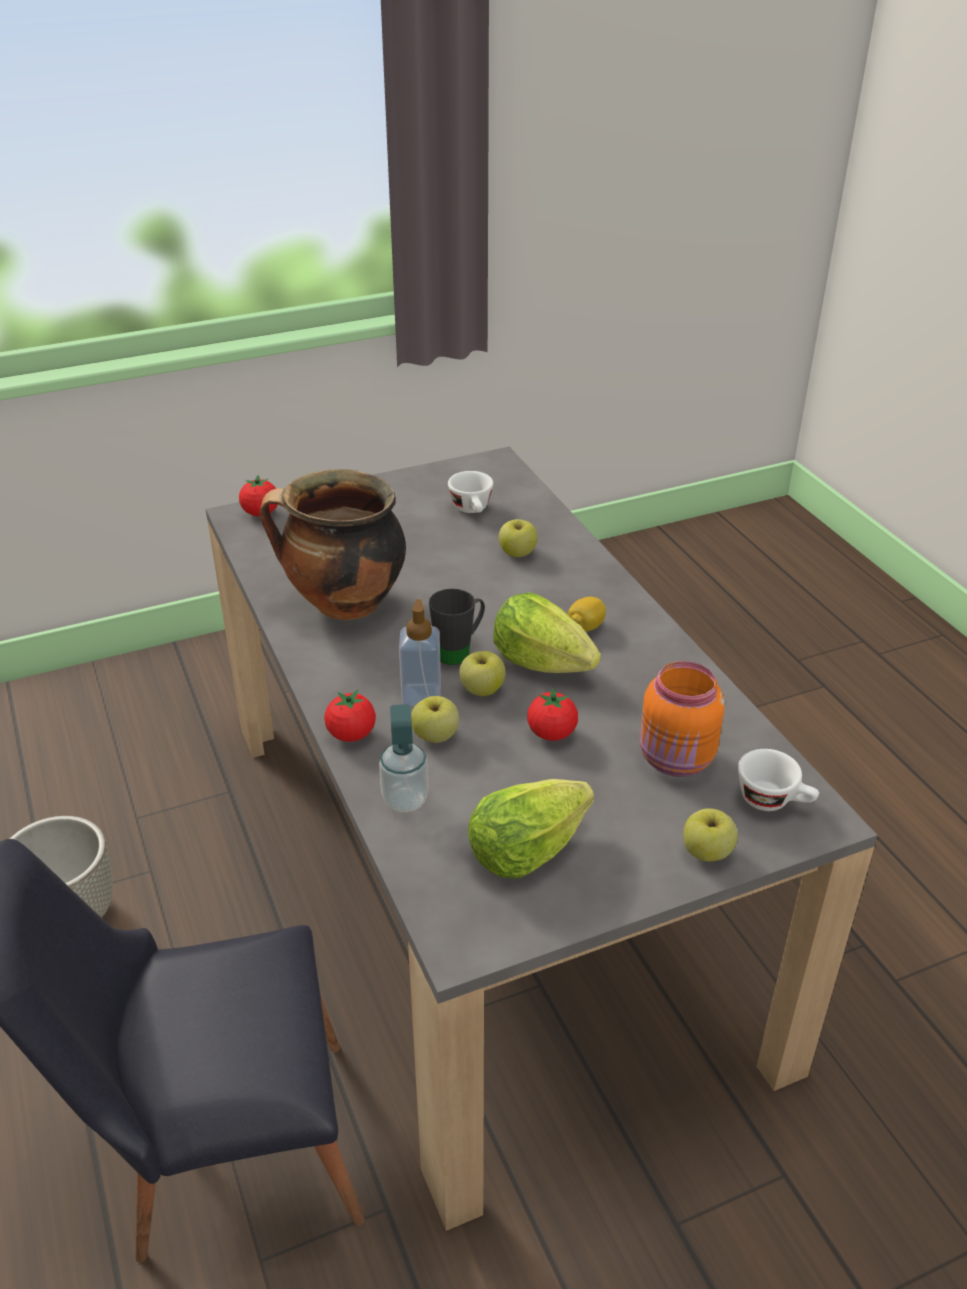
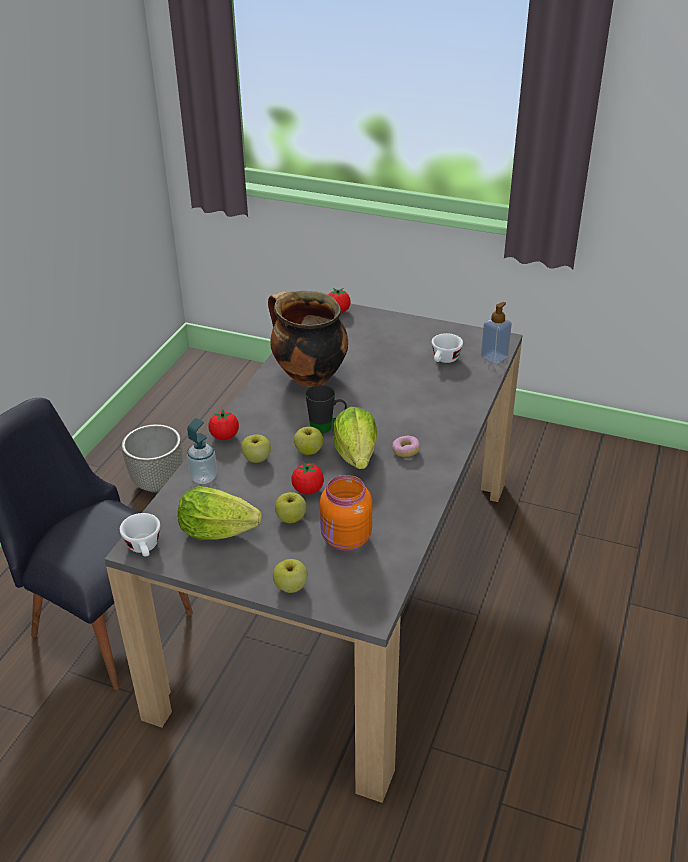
camera: 45 degrees right, 0 degrees up
soap dispenser [399,599,441,707] -> soap dispenser moved to [481,302,512,364]
apple [499,519,538,557] -> apple moved to [275,492,306,523]
lemon [568,597,606,632] -> donut [392,435,420,457]
white cup [738,749,819,811] -> white cup moved to [120,513,160,556]

